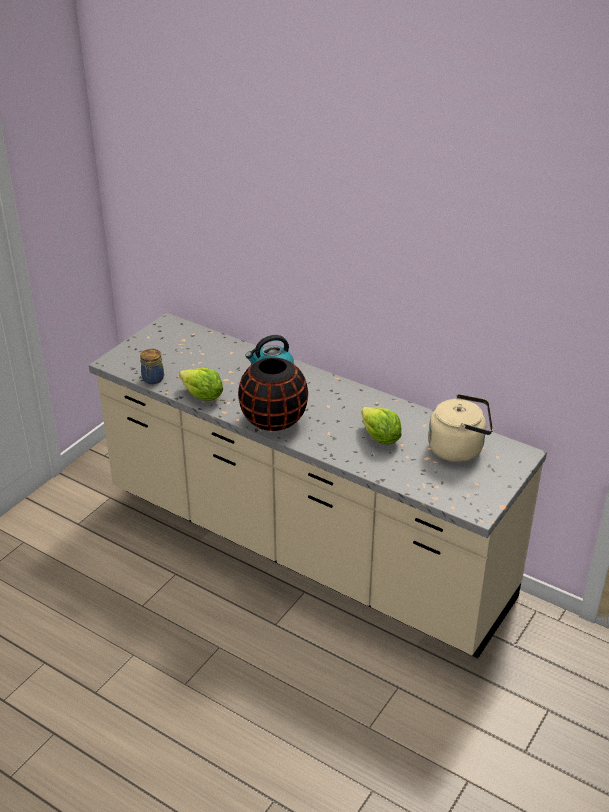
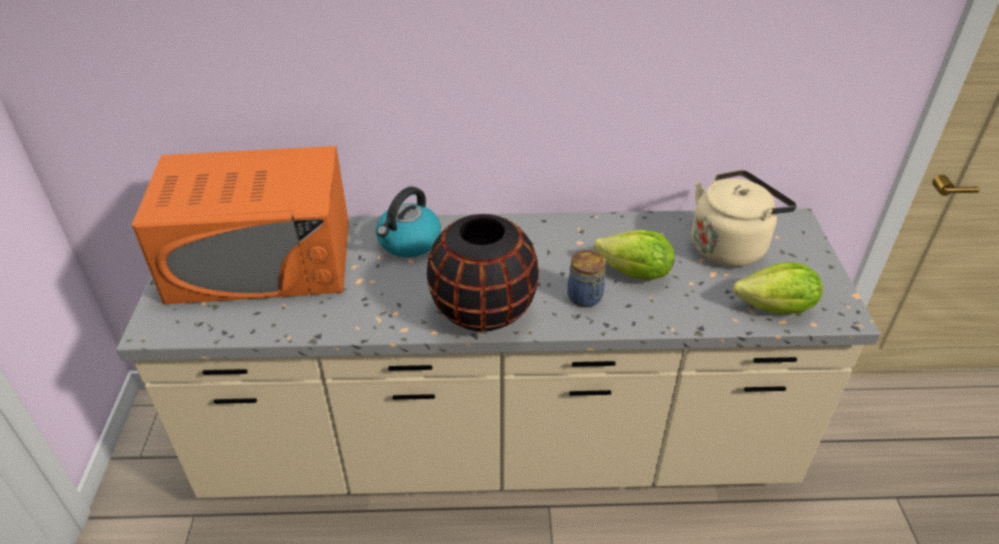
camera: 35 degrees left, 5 degrees up
jar [140,349,164,384] -> jar moved to [567,250,606,307]
lettuce [179,368,223,401] -> lettuce moved to [733,262,823,314]
none -> orange microwave [132,146,349,304]

